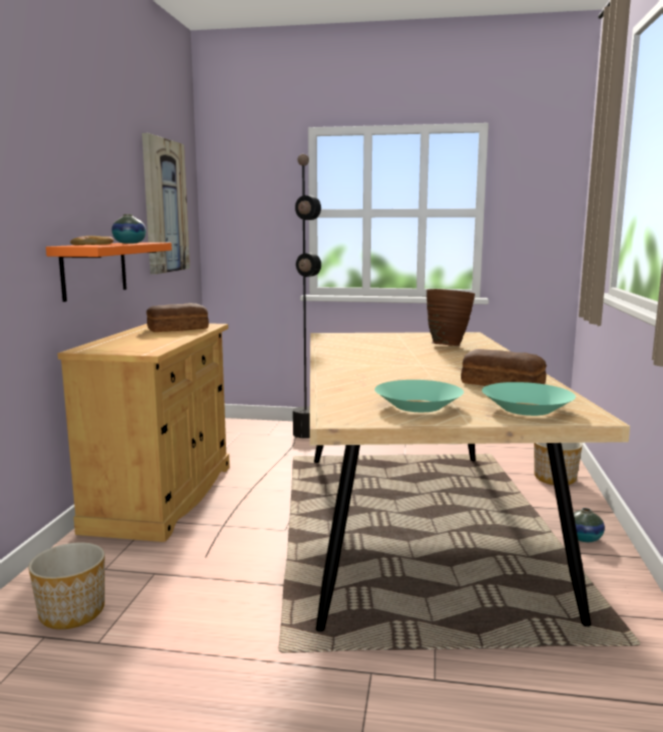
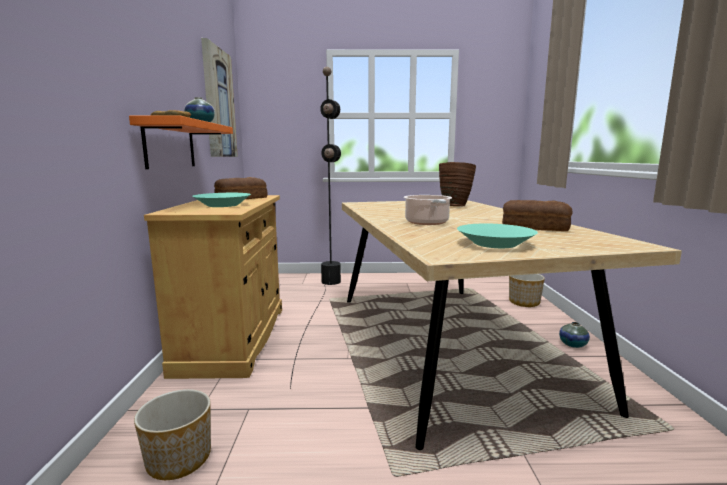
camera: 10 degrees left, 0 degrees up
turquoise bowl [482,382,576,416] -> turquoise bowl moved to [192,193,251,207]
none -> cooking pot [404,195,452,225]

